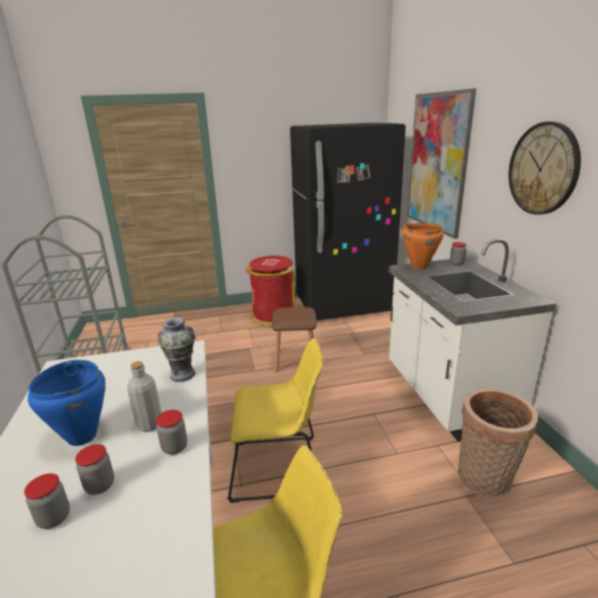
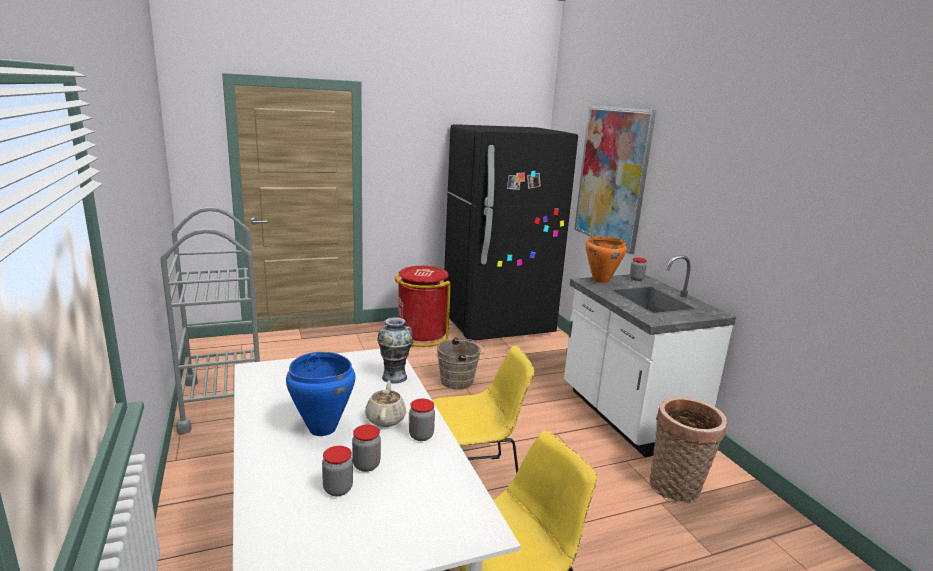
camera: 10 degrees left, 5 degrees down
grey bottle [127,361,162,432] -> beige teapot [365,380,406,427]
brown stool [272,307,317,372] -> brown bucket [437,337,486,390]
wall clock [509,121,581,215] -> none

